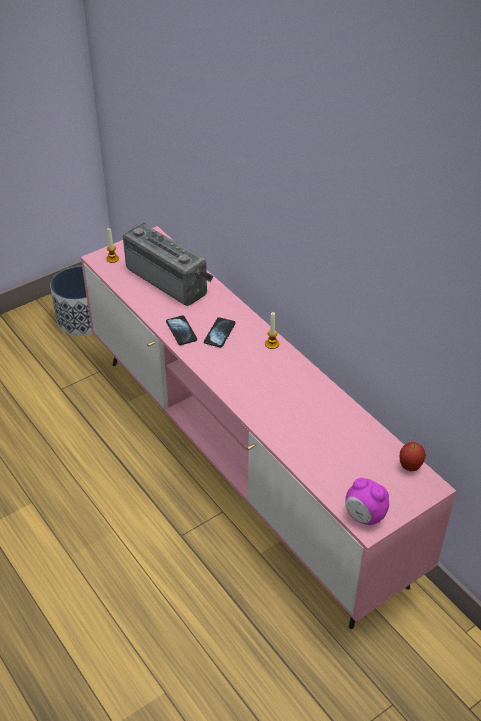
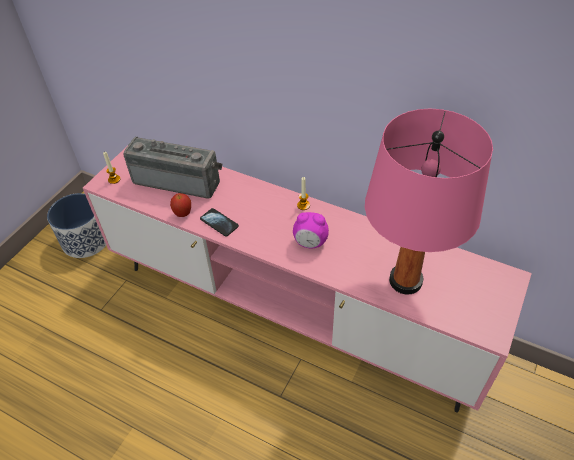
camera: 25 degrees left, 5 degrees up
phone [204,317,235,347] -> none
alarm clock [345,478,389,525] -> alarm clock moved to [293,212,329,248]
apple [400,442,426,471] -> apple moved to [170,193,191,217]
none -> pink table lamp [365,109,493,294]

